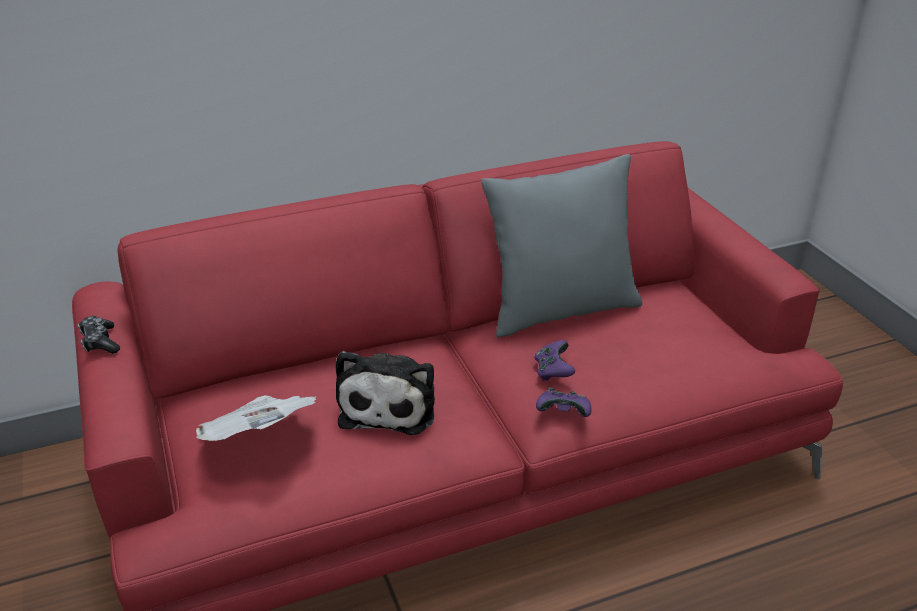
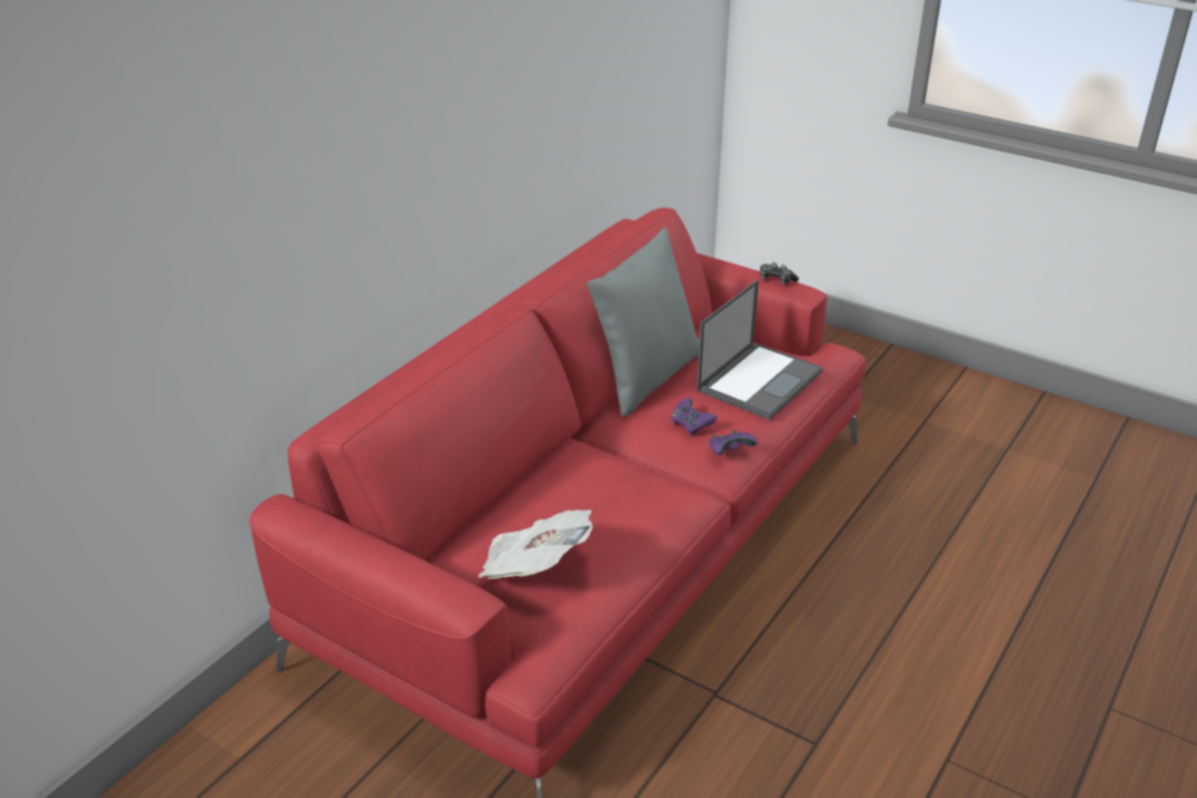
camera: 35 degrees left, 0 degrees up
game controller [78,316,120,354] -> game controller moved to [760,262,799,285]
plush toy [336,351,435,435] -> none
none -> laptop [697,280,823,420]

